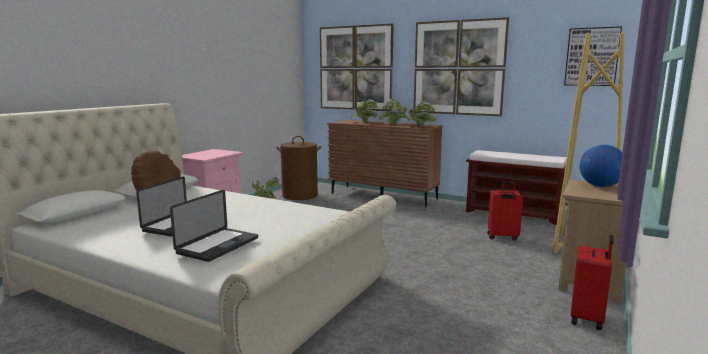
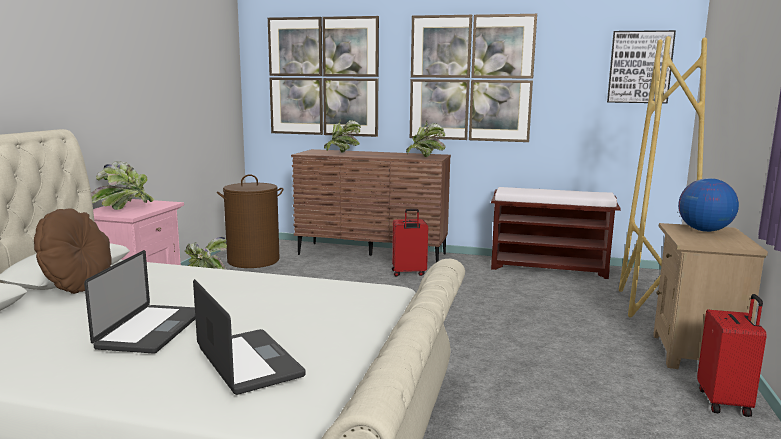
camera: 15 degrees left, 0 degrees up
laptop [170,190,258,262] -> laptop turned 45 degrees counterclockwise [193,279,306,395]
potted plant [379,99,410,124] -> potted plant moved to [91,161,154,210]
red suitcase [487,182,523,241] -> red suitcase moved to [392,209,428,277]

